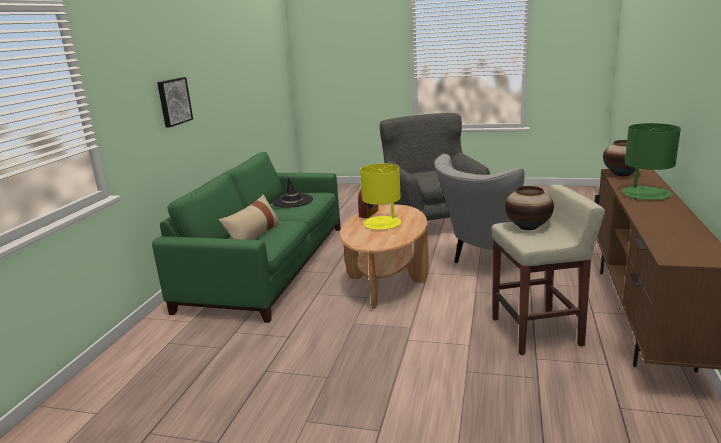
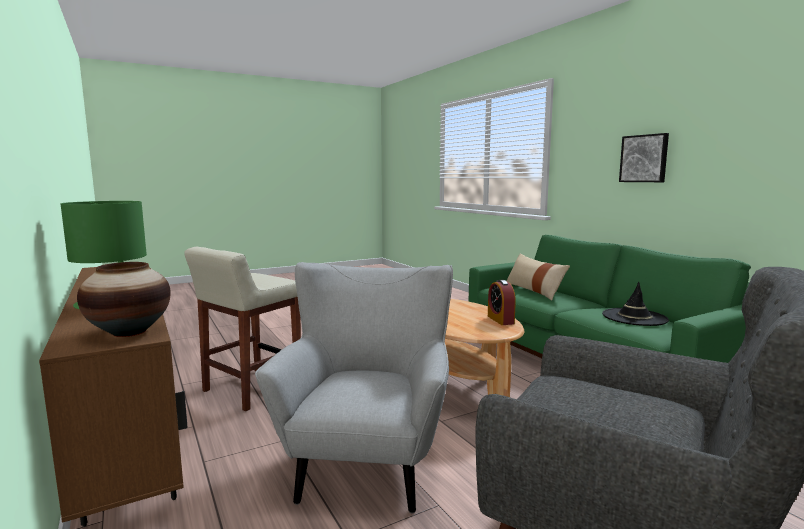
camera: 135 degrees right, 10 degrees down
yellow table lamp [360,163,401,230] -> none
vase [505,186,554,230] -> none

